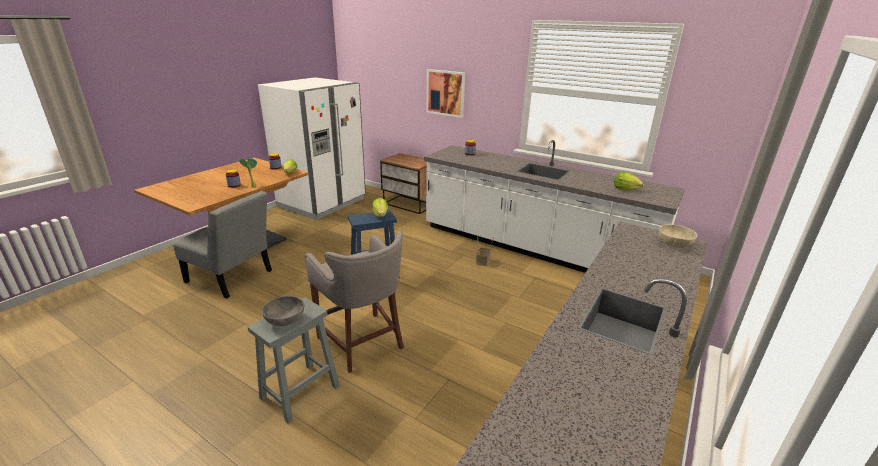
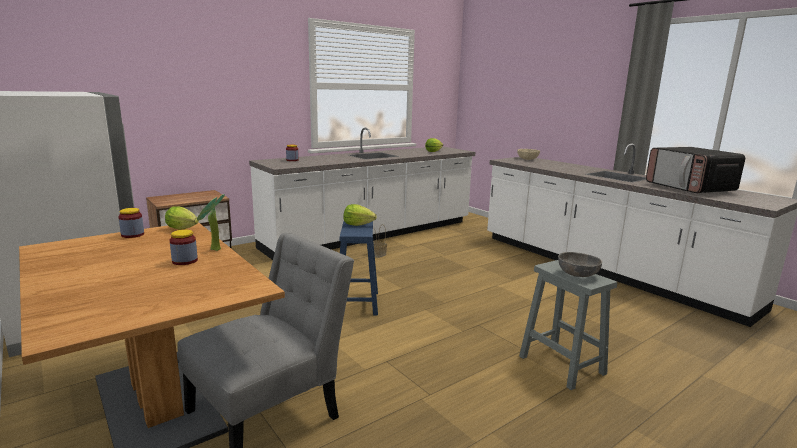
camera: 70 degrees left, 10 degrees down
grey stool [305,231,404,373] -> none
picture [426,69,465,118] -> none
none -> microwave [646,147,745,193]

